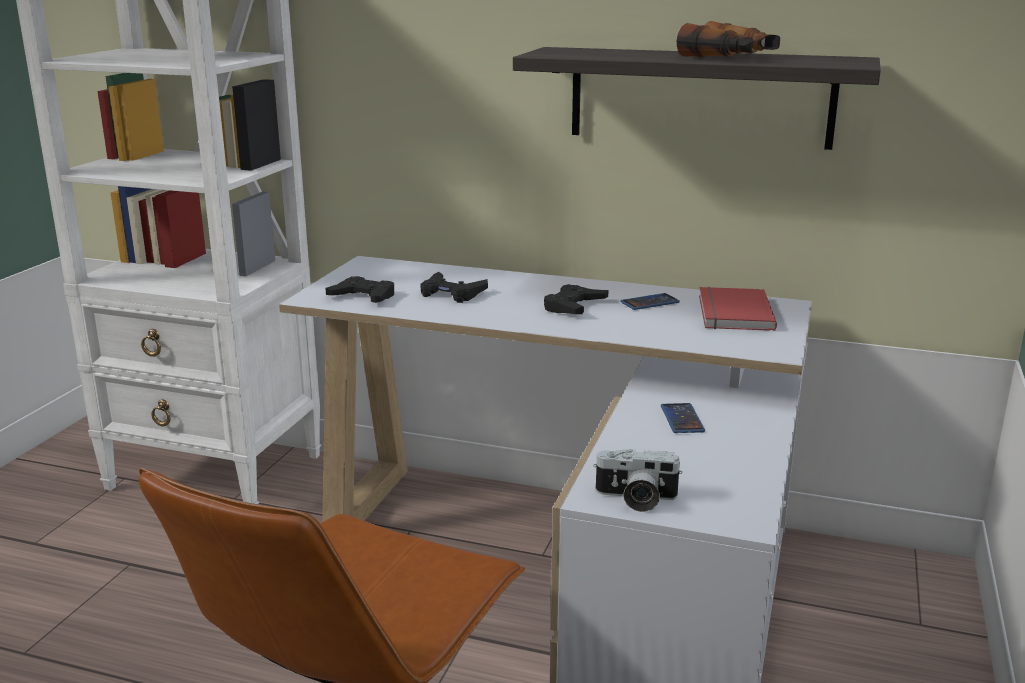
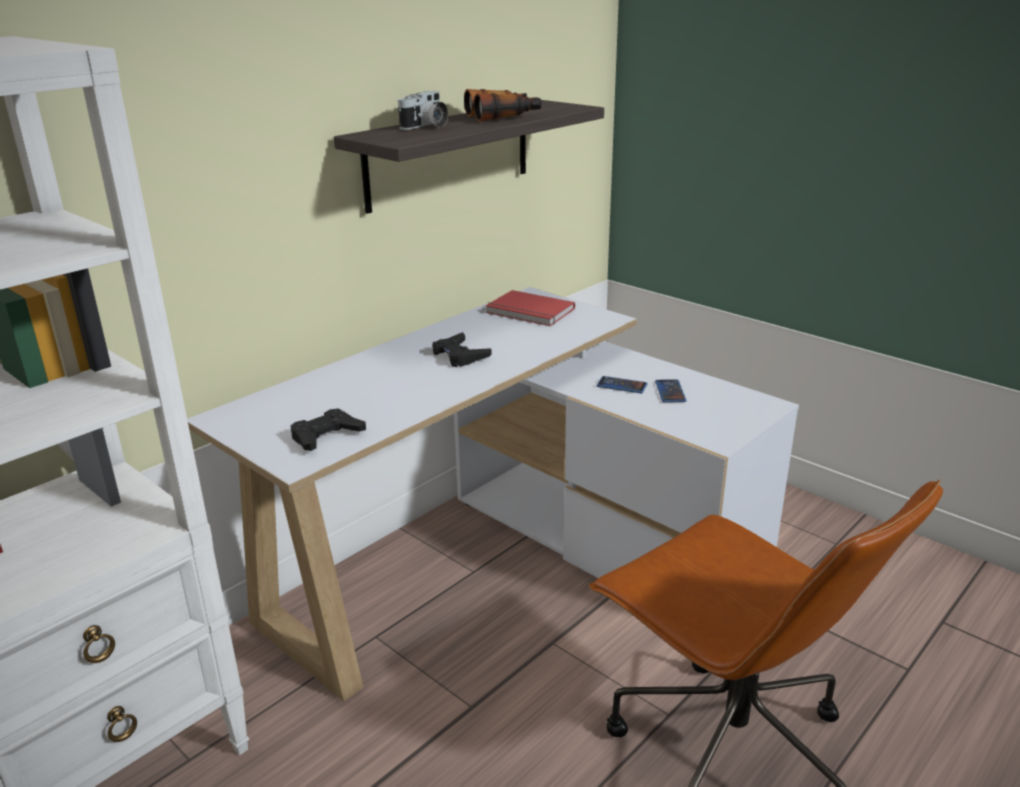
camera: 65 degrees left, 5 degrees up
black game controller [421,272,488,303] -> none
camera [593,449,682,512] -> camera moved to [398,91,448,130]
phone [620,293,680,310] -> phone moved to [655,379,687,402]

